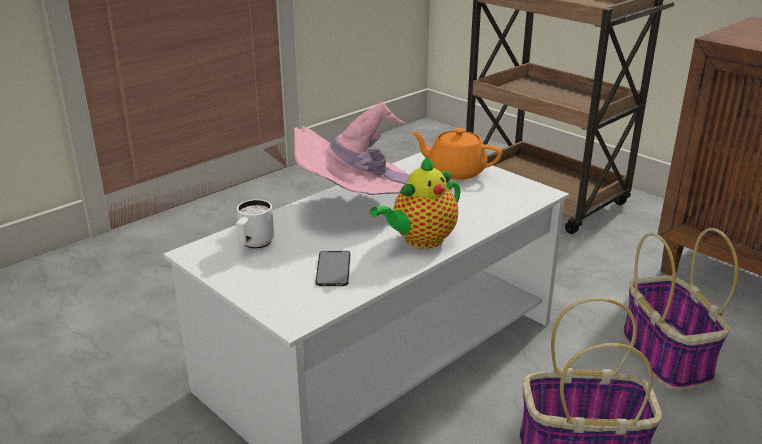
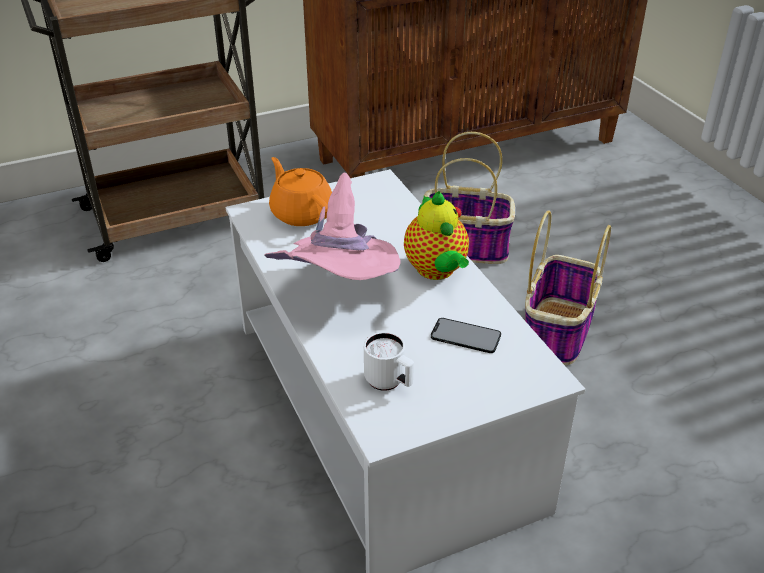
camera: 70 degrees left, 10 degrees up
orange teapot [411,128,502,180] -> orange teapot turned 105 degrees clockwise [269,157,332,226]

